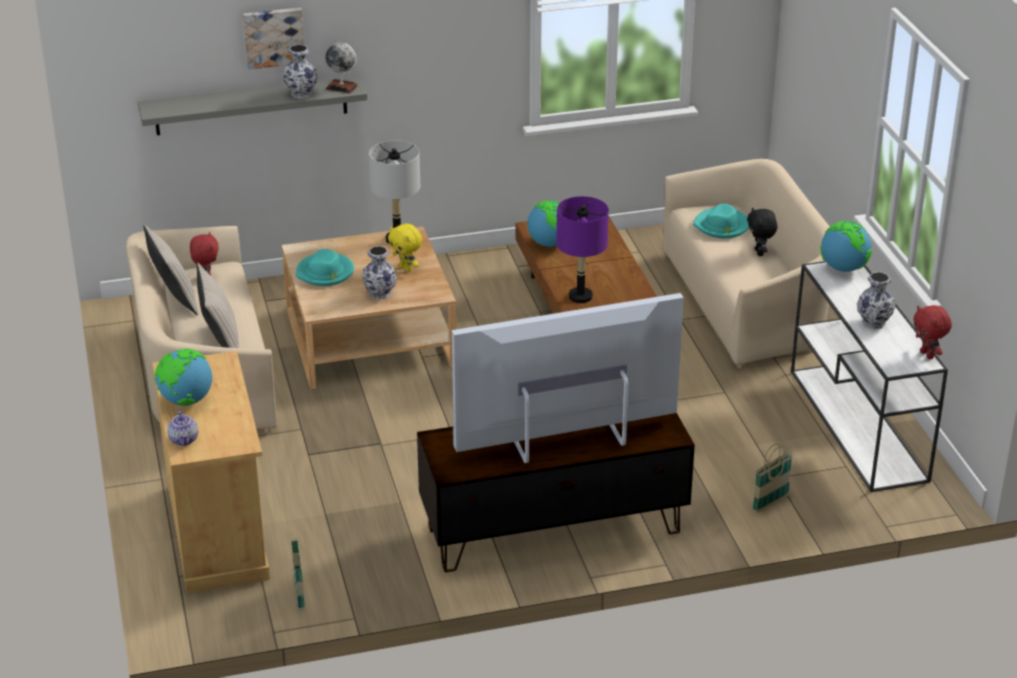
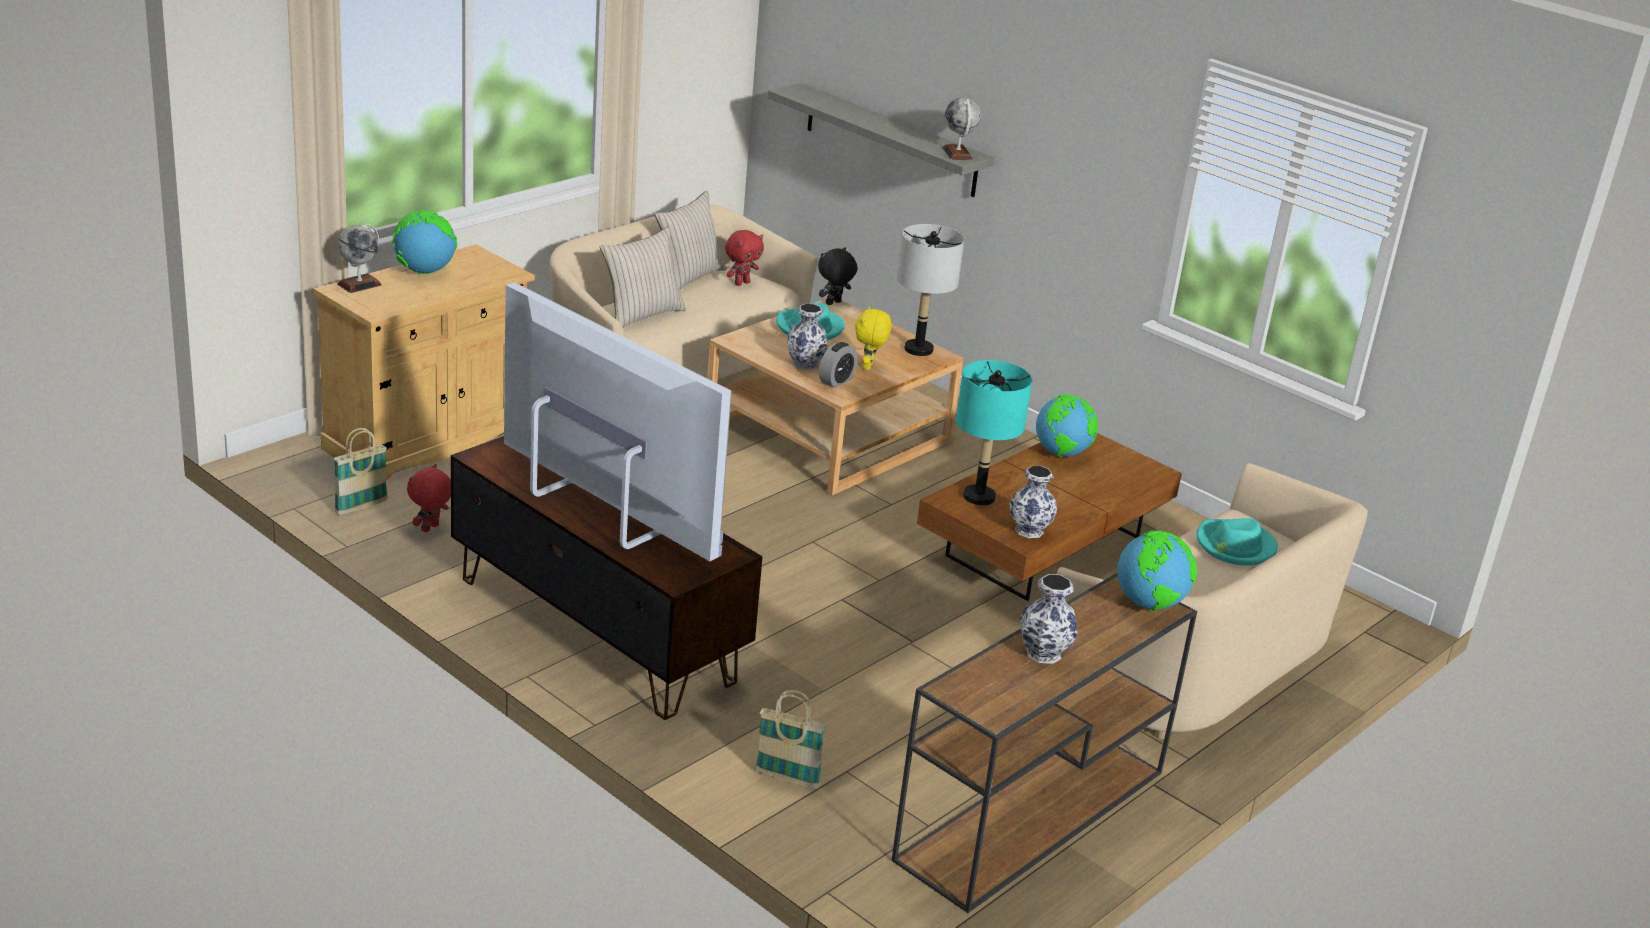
camera: 55 degrees right, 5 degrees down
teapot [167,409,198,446] -> globe [337,222,382,293]
picture [243,8,304,69] -> none
vase [283,45,318,99] -> vase moved to [1009,466,1057,538]
purple table lamp [556,196,609,303] -> turquoise table lamp [956,360,1032,505]
black plush toy [747,207,777,256] -> black plush toy moved to [818,247,858,305]
white console table [791,261,948,492] -> brown console table [892,573,1197,913]
red plush toy [913,305,952,359] -> red plush toy moved to [407,464,451,532]
none -> alarm clock [819,342,858,388]

